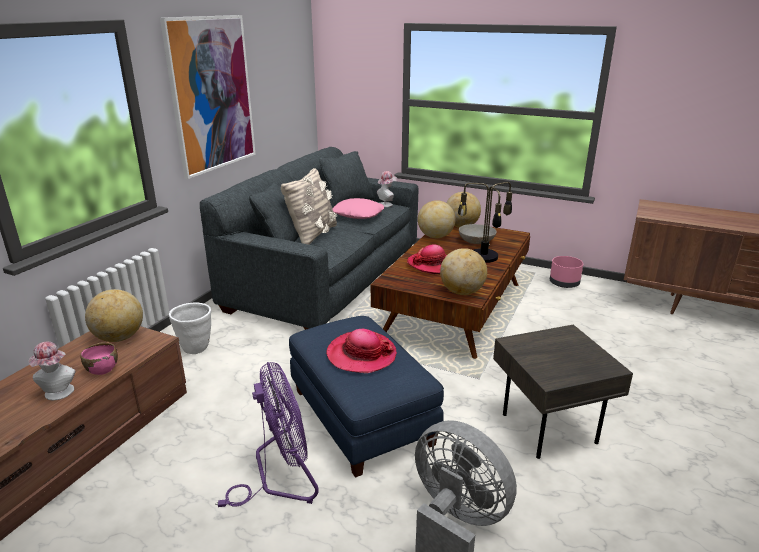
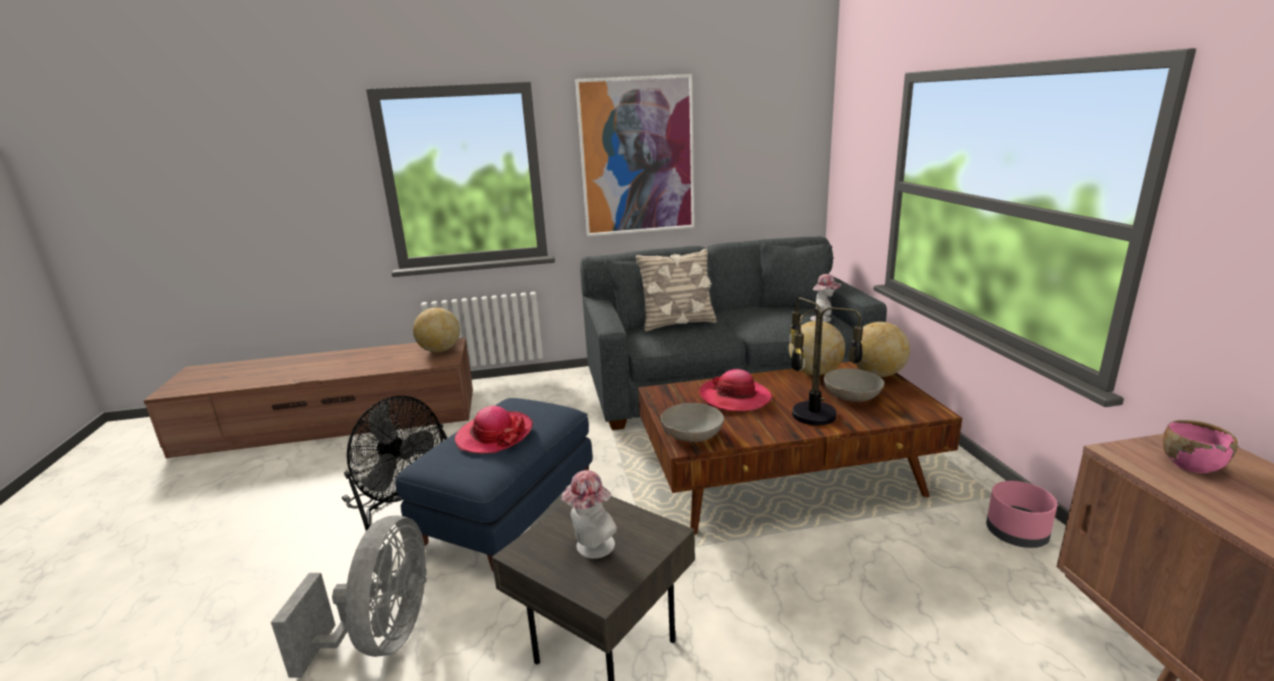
camera: 55 degrees right, 5 degrees down
hat [29,342,76,400] -> hat moved to [561,470,617,558]
pink bowl [80,342,118,375] -> pink bowl moved to [1163,420,1238,473]
white planter [169,303,211,354] -> none
purple fan [215,362,319,507] -> black fan [342,396,447,531]
pink pillow [332,198,384,219] -> none
globe [440,248,487,295] -> grey bowl [661,403,724,442]

